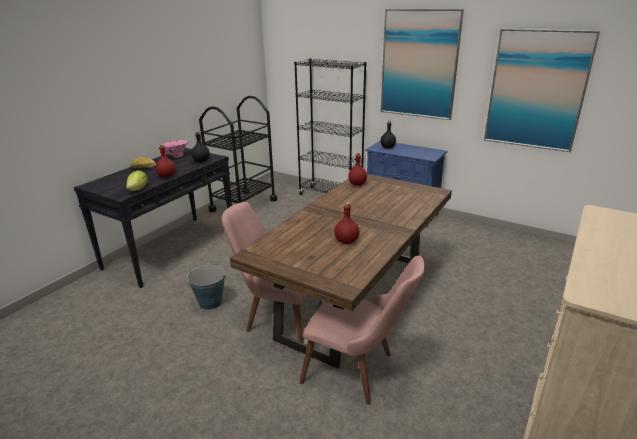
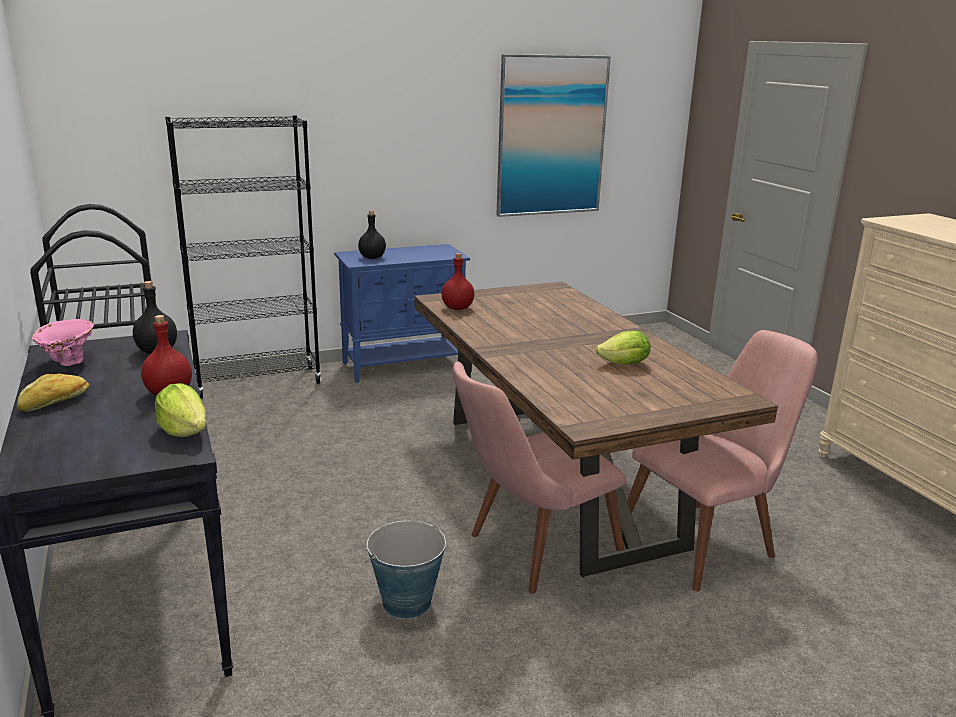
camera: 55 degrees left, 5 degrees down
red bottle [334,202,360,244] -> lettuce [596,330,651,365]
picture [381,9,464,120] -> none

